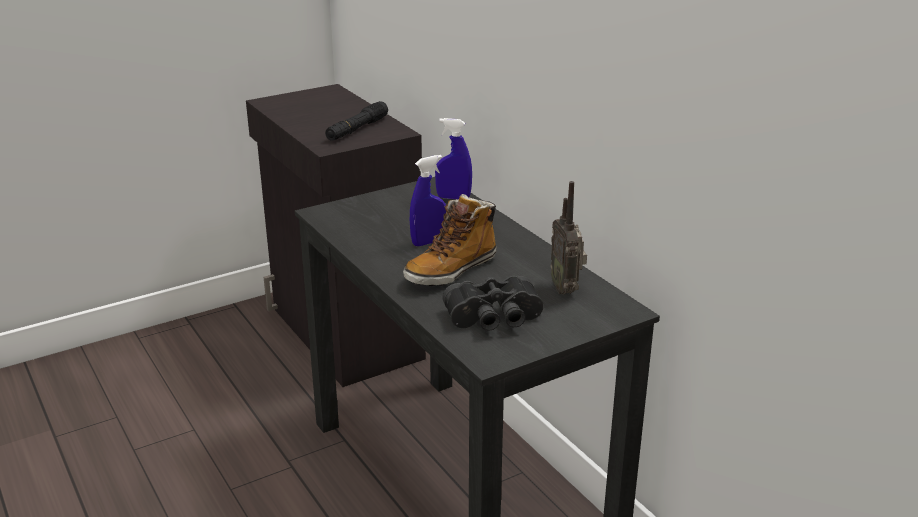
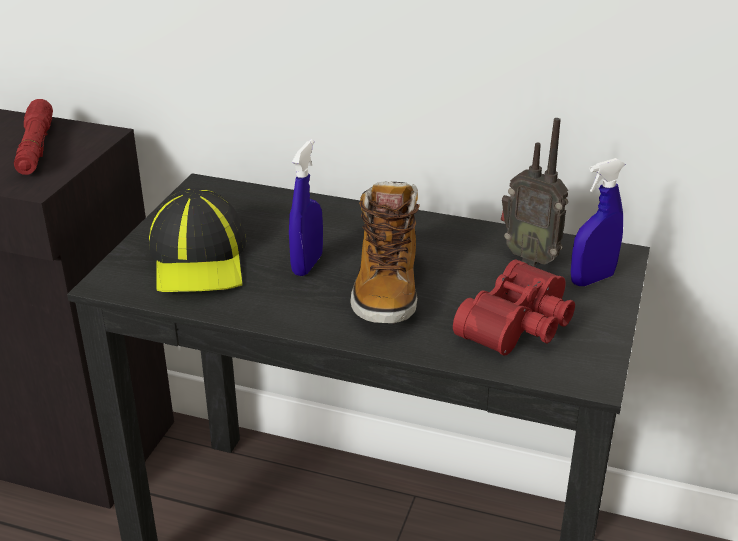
camera: 40 degrees left, 5 degrees up
black flashlight [325,101,388,141] -> red flashlight [14,99,53,175]
blue spray bottle [435,118,472,199] -> blue spray bottle moved to [571,158,625,286]
black binoculars [442,276,544,331] -> red binoculars [453,259,575,356]
none -> cap [149,188,246,292]

